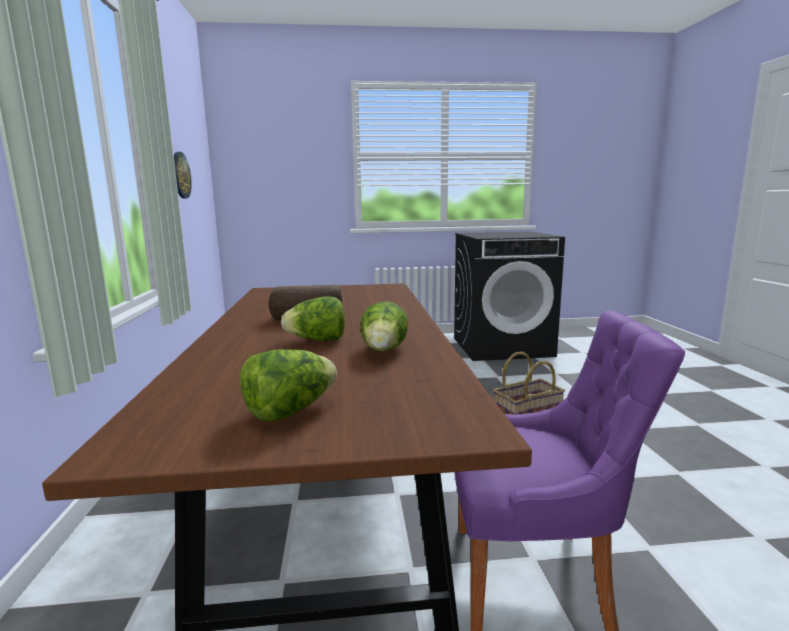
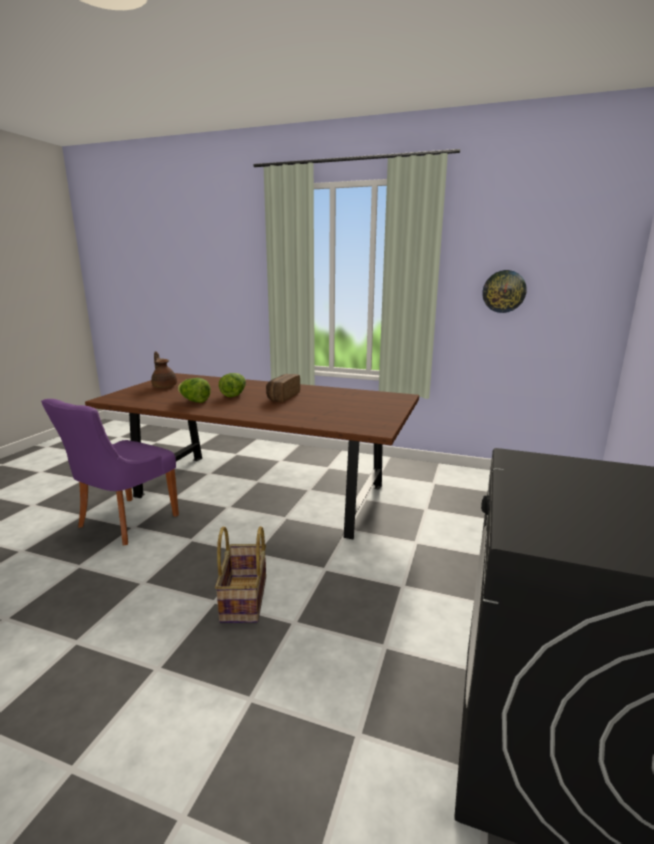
camera: 115 degrees right, 5 degrees up
lettuce [240,349,337,422] -> brown teapot [151,352,177,388]

